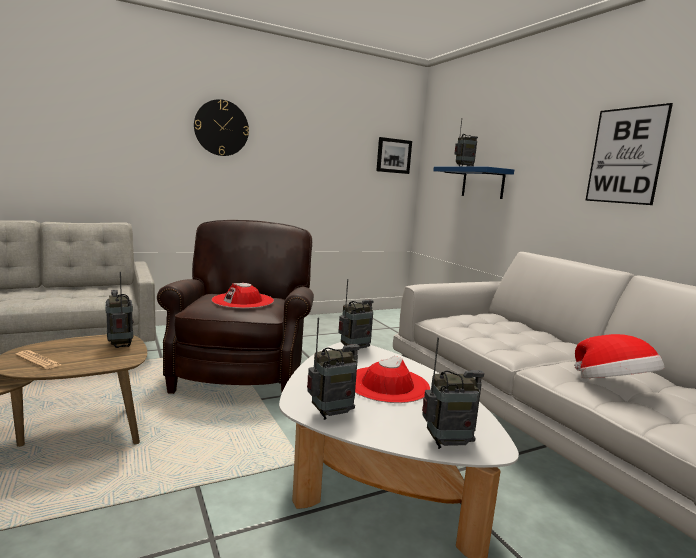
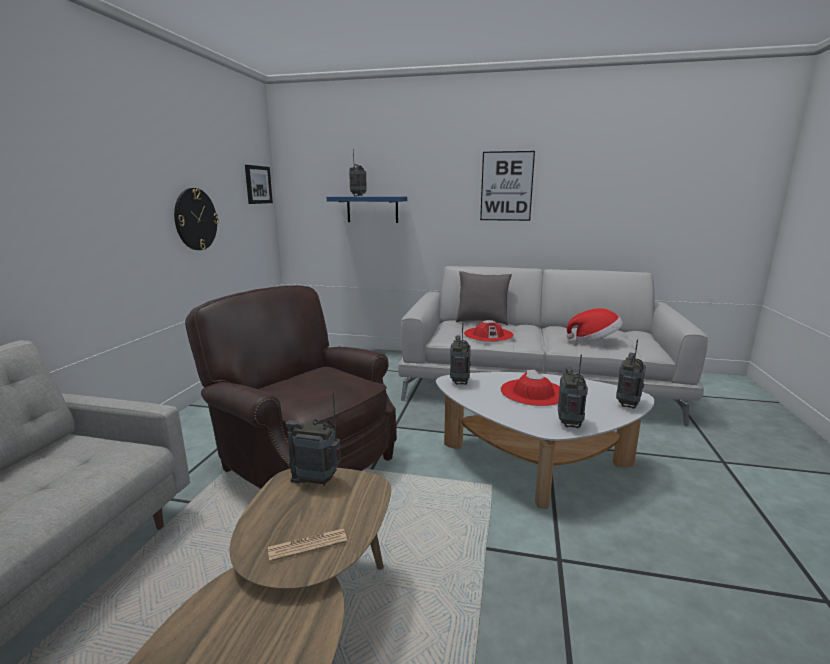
camera: 50 degrees left, 5 degrees up
wall clock [194,99,249,156] -> wall clock moved to [174,188,219,250]
red hat [212,283,274,309] -> red hat moved to [464,320,514,342]
none -> grey pillow [456,271,512,325]

